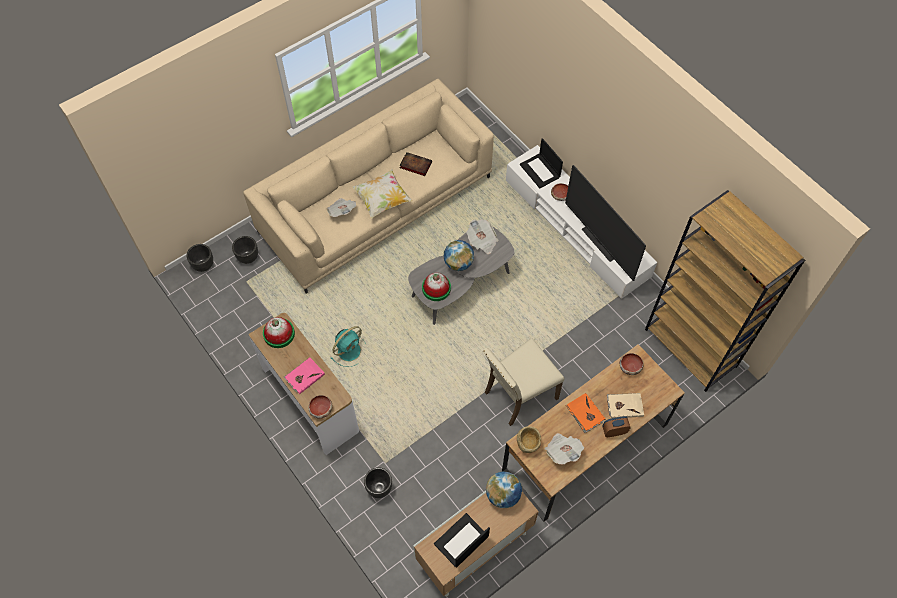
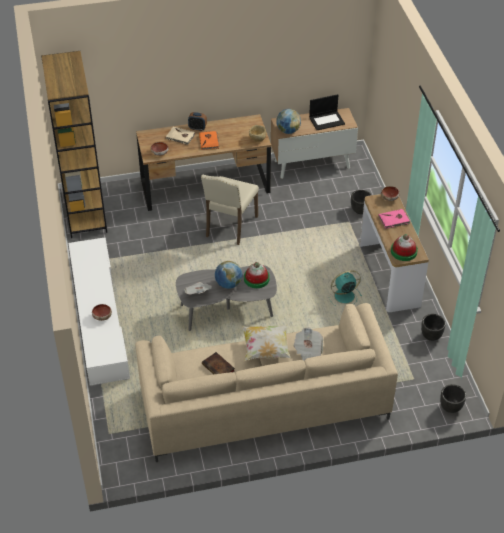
camera: 155 degrees left, 15 degrees down
black planter [232,236,258,264] -> black planter moved to [421,314,446,341]
beige chair [483,338,565,426] -> beige chair turned 120 degrees clockwise [201,174,259,245]
laptop [520,138,563,188] -> none
newspaper [545,433,584,464] -> none
television [565,165,646,281] -> none

